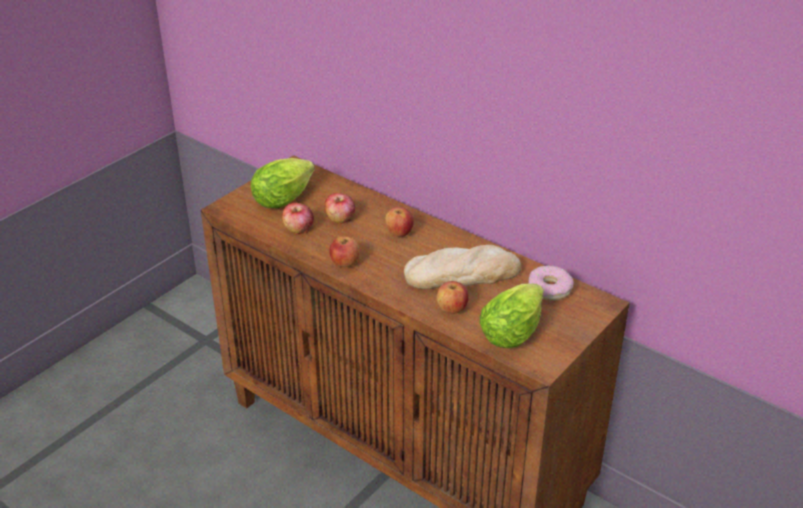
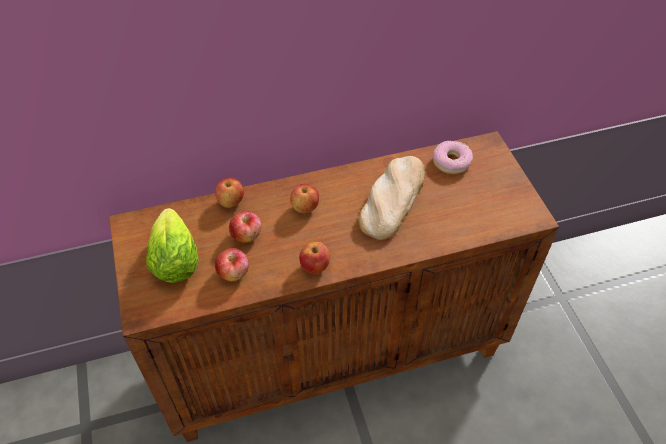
camera: 55 degrees left, 15 degrees up
apple [436,281,468,314] -> apple moved to [215,178,244,208]
lettuce [480,284,544,348] -> none

